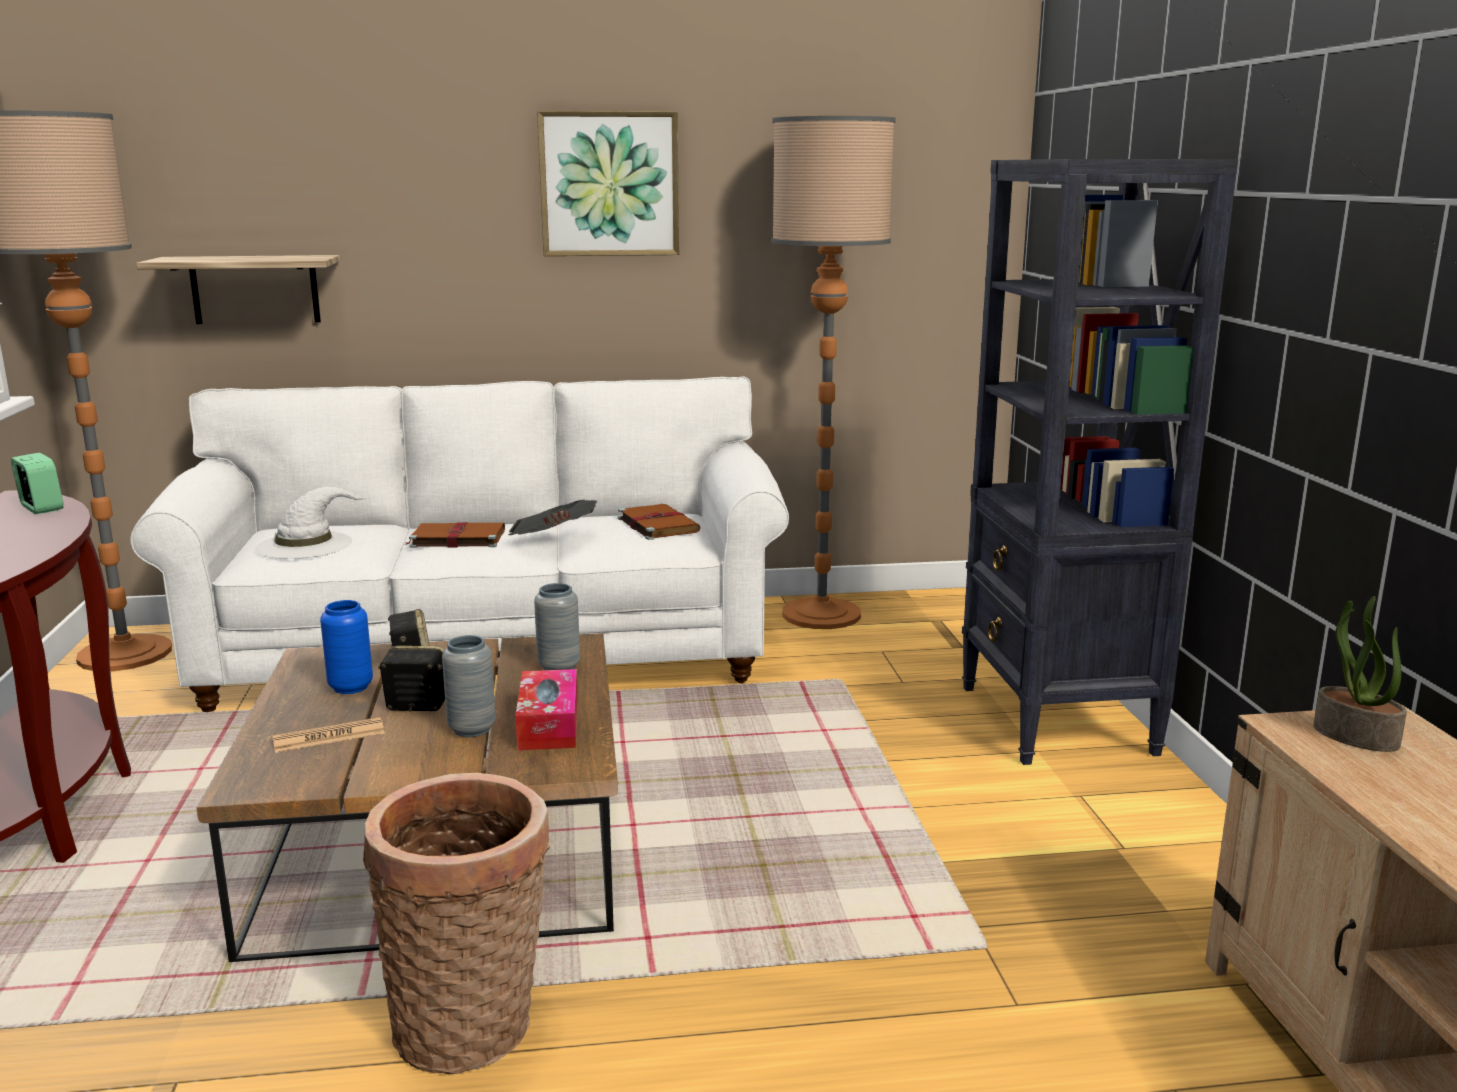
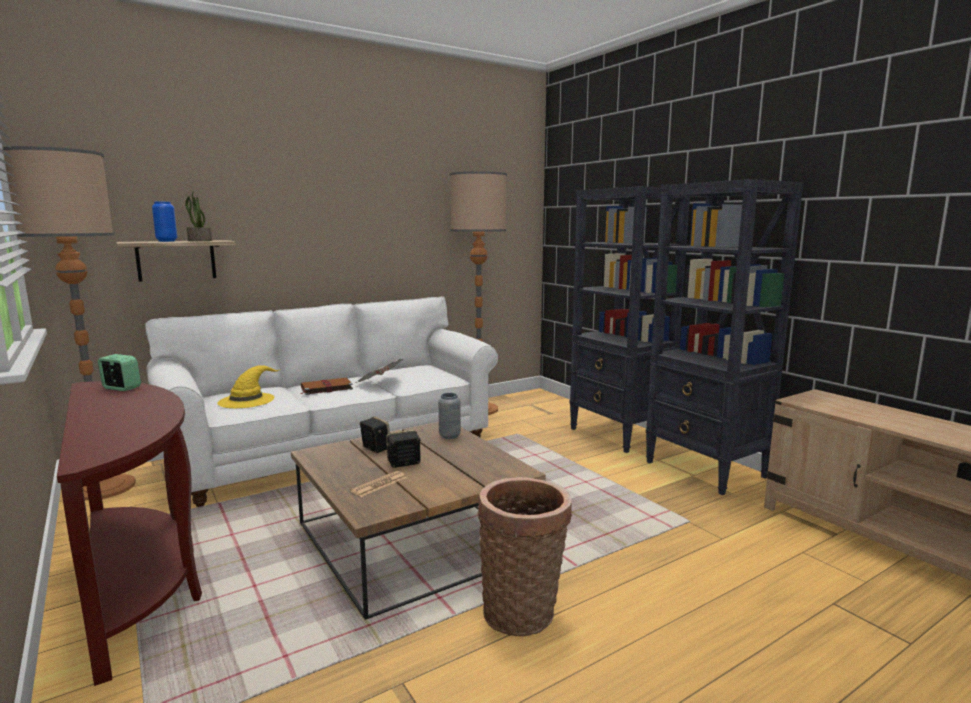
camera: 25 degrees left, 5 degrees down
white hat [255,487,369,559] -> yellow hat [217,365,281,408]
blue vase [320,600,373,694] -> blue vase moved to [152,202,177,242]
grey vase [442,635,496,737] -> none
tissue box [515,669,578,750] -> none
picture [537,111,679,256] -> none
brown book [618,504,701,540] -> none
potted plant [1314,596,1407,752] -> potted plant moved to [185,190,212,241]
none -> black bookcase [646,179,804,495]

